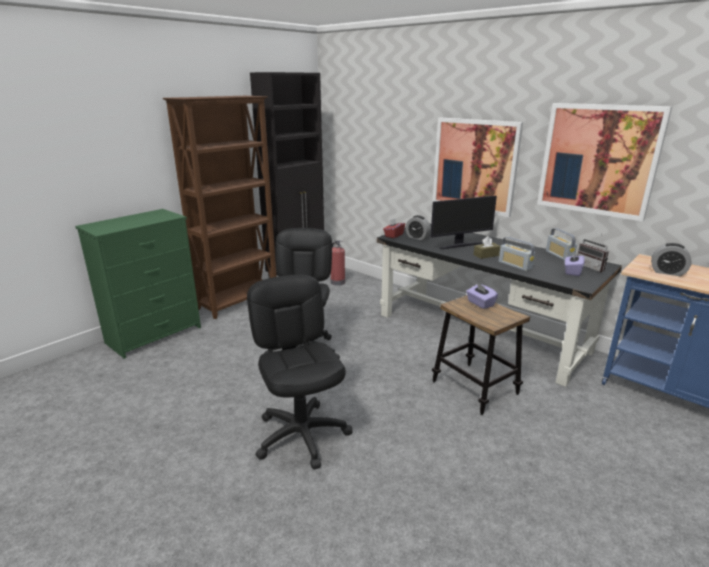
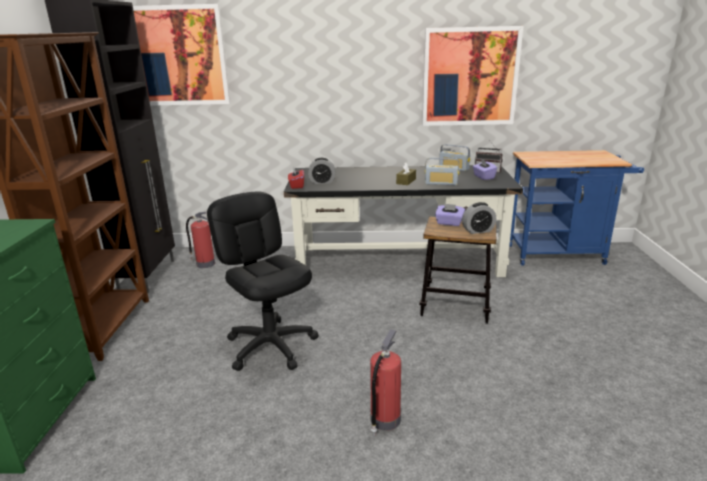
camera: 40 degrees left, 0 degrees up
black office chair [247,275,352,469] -> fire extinguisher [370,329,401,436]
monitor [430,196,497,249] -> none
picture [433,118,523,217] -> picture moved to [133,4,230,106]
alarm clock [651,243,692,276] -> alarm clock moved to [462,202,496,234]

